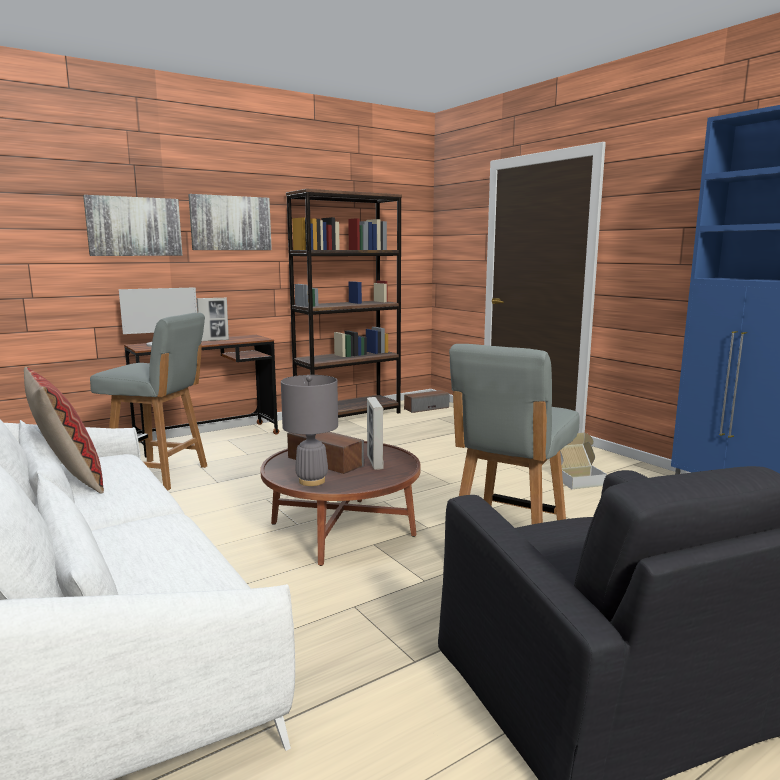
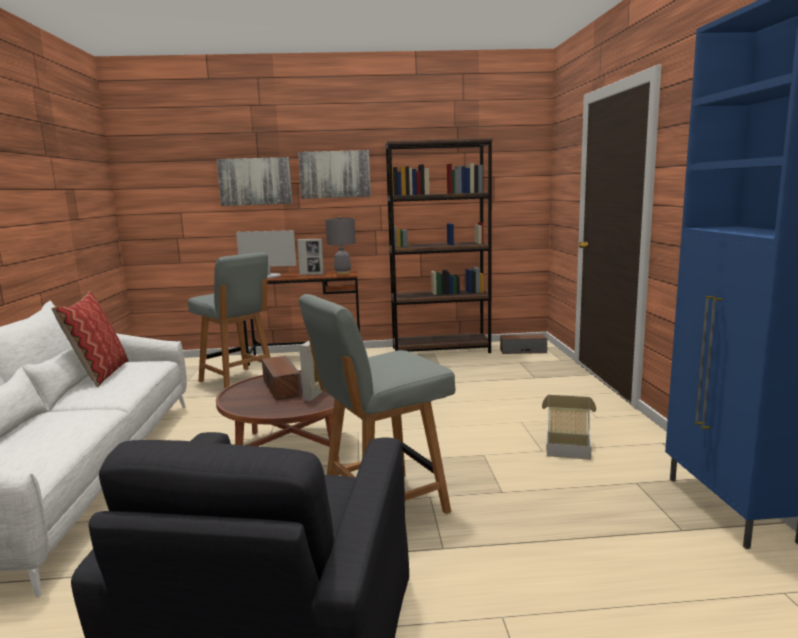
camera: 30 degrees right, 0 degrees up
grey table lamp [281,375,338,486] -> grey table lamp moved to [325,216,356,275]

